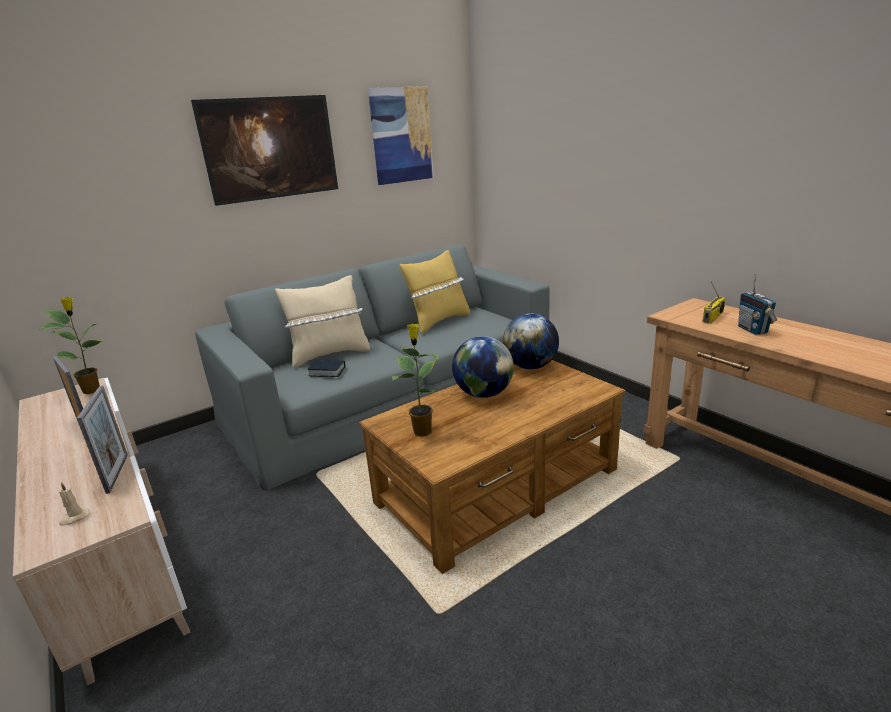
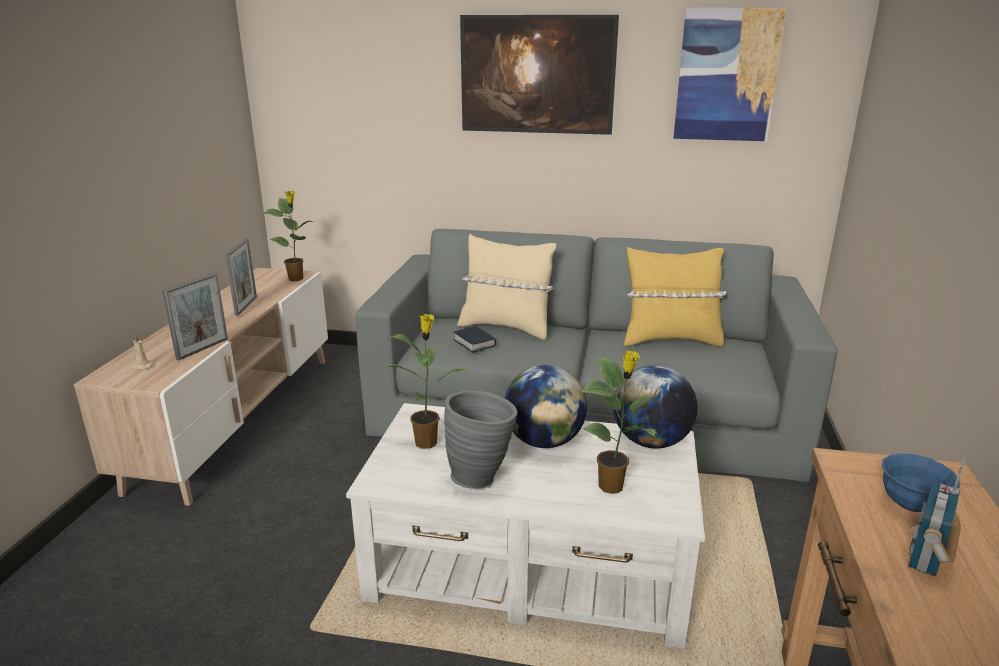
camera: 45 degrees right, 0 degrees up
brown coffee table [359,360,626,574] -> white coffee table [346,403,705,649]
radio [703,281,725,324] -> blue bowl [882,453,960,512]
none -> grey vase [444,391,518,489]
none -> potted plant [581,350,656,494]

